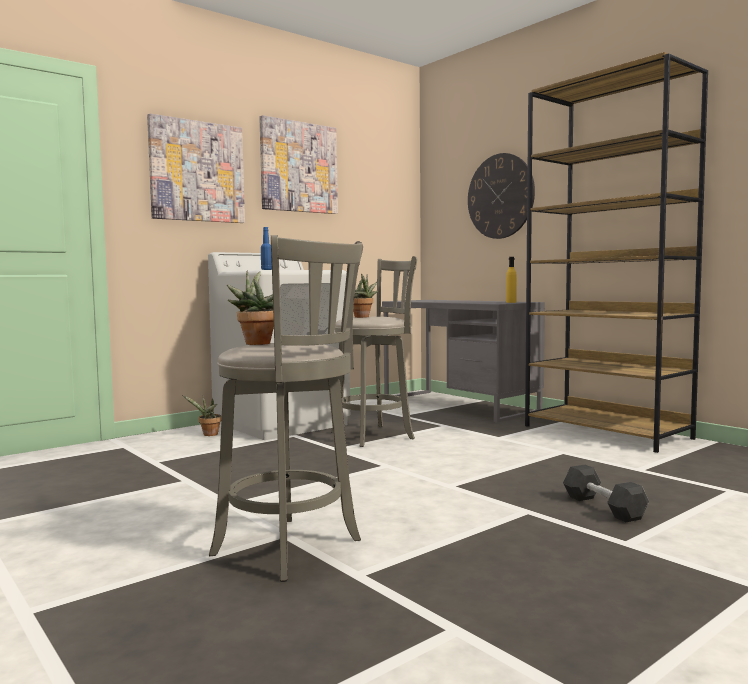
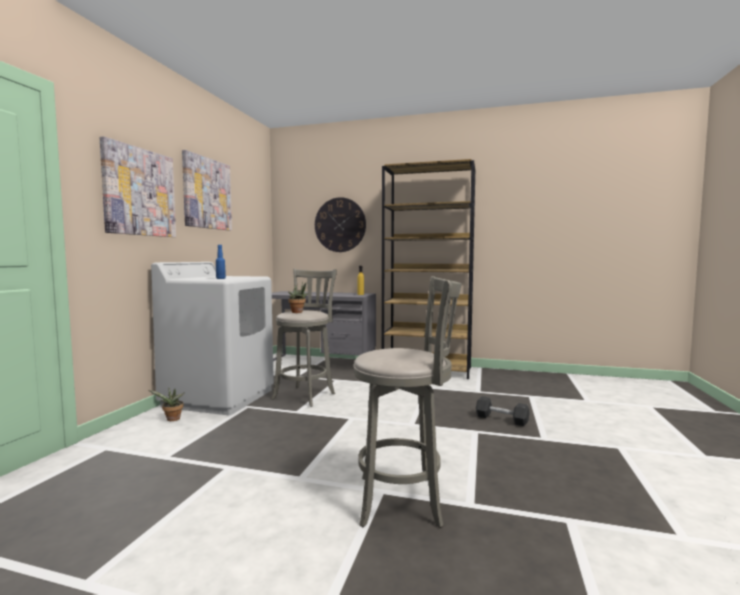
camera: 35 degrees left, 0 degrees up
potted plant [227,271,281,345] -> none

